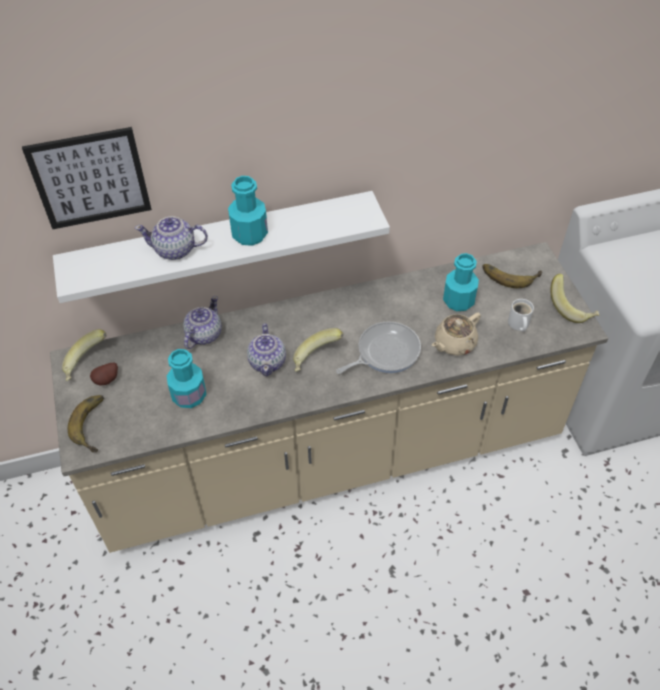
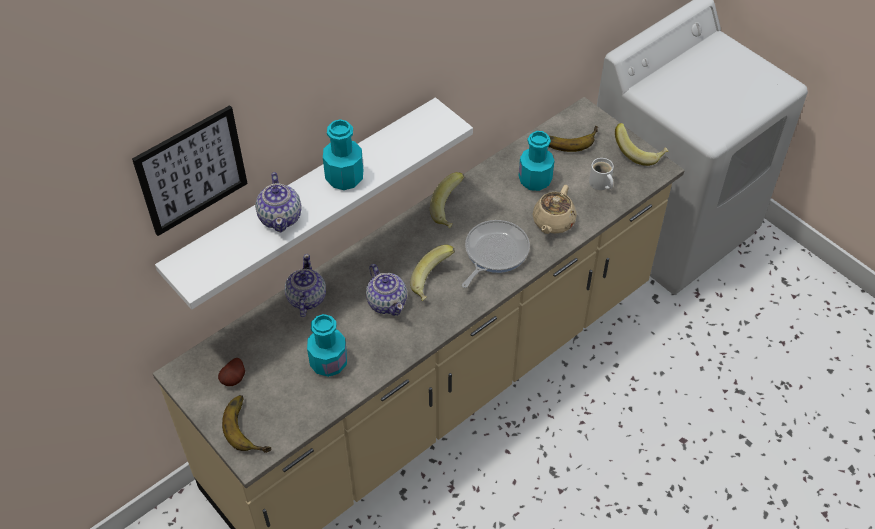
camera: 25 degrees left, 0 degrees up
banana [62,329,106,381] -> banana moved to [430,172,464,228]
teapot [135,216,208,260] -> teapot turned 75 degrees counterclockwise [255,172,302,232]

